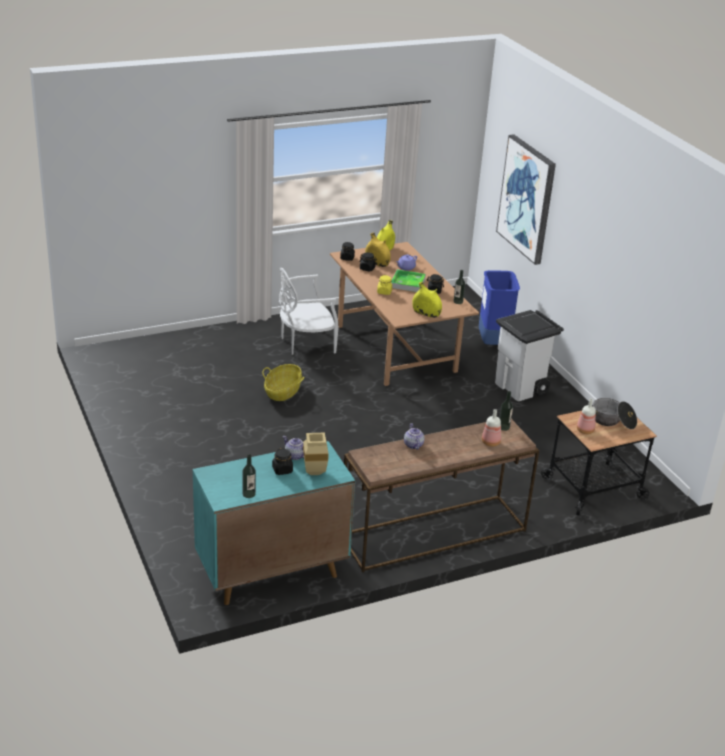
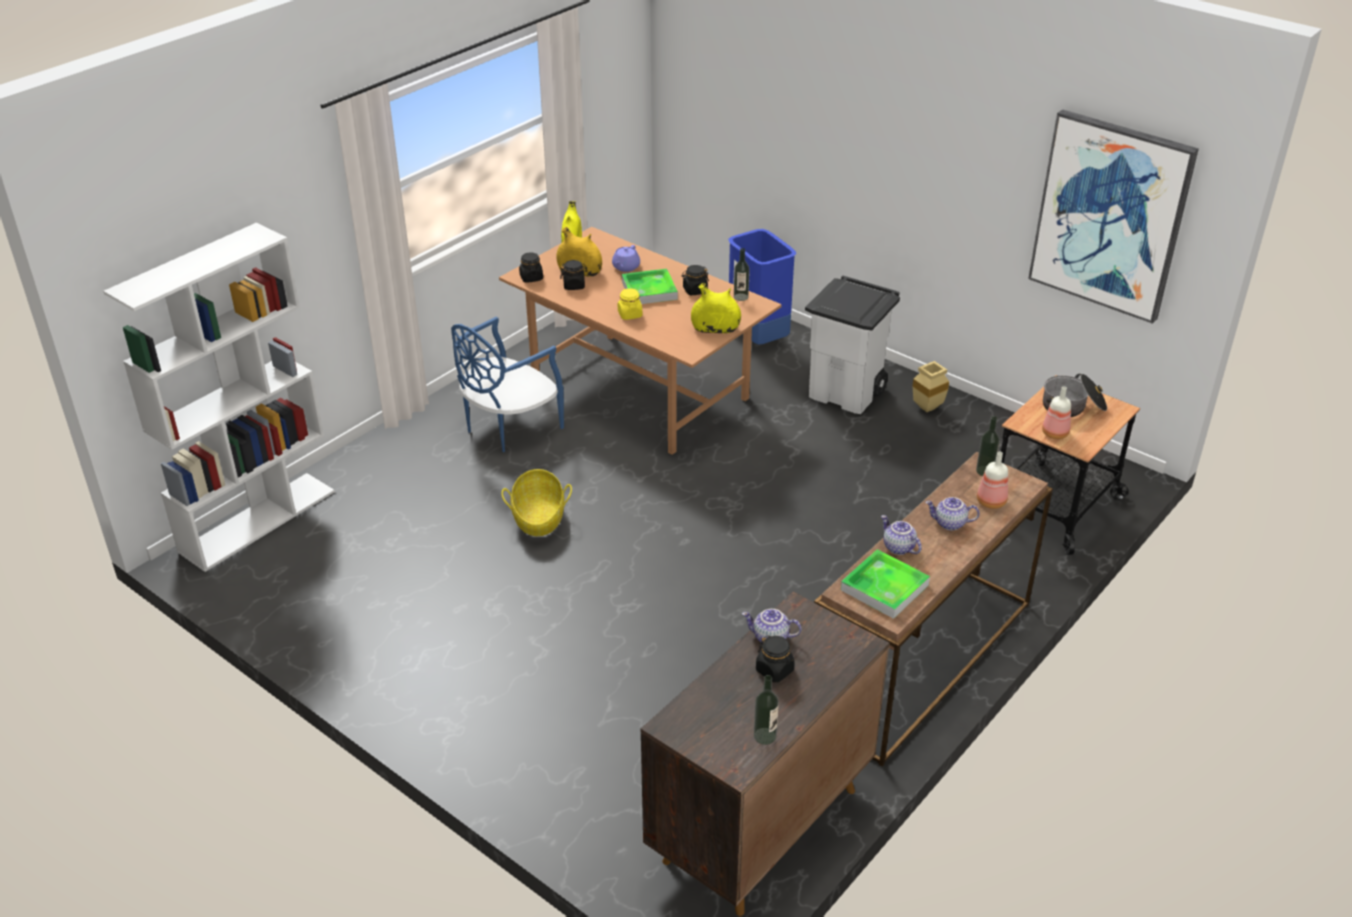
camera: 25 degrees left, 5 degrees up
turquoise cabinet [193,441,355,605] -> brown cabinet [641,592,890,916]
white chair [279,268,339,355] -> blue chair [451,317,564,452]
beige vase [303,432,329,475] -> beige vase moved to [913,361,949,412]
picture [496,134,556,265] -> picture moved to [1028,109,1199,324]
none -> white bookcase [103,223,335,572]
none -> tray [841,549,930,619]
none -> teapot [925,497,979,530]

